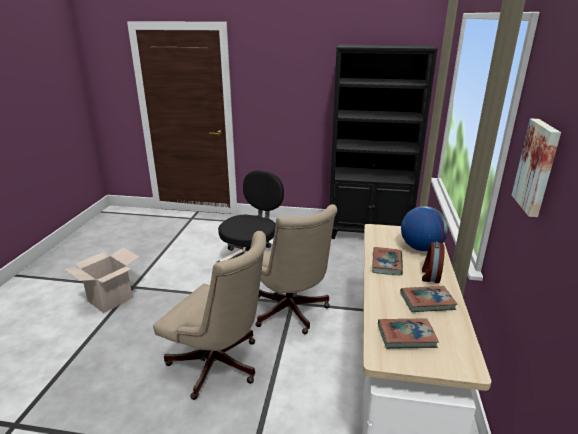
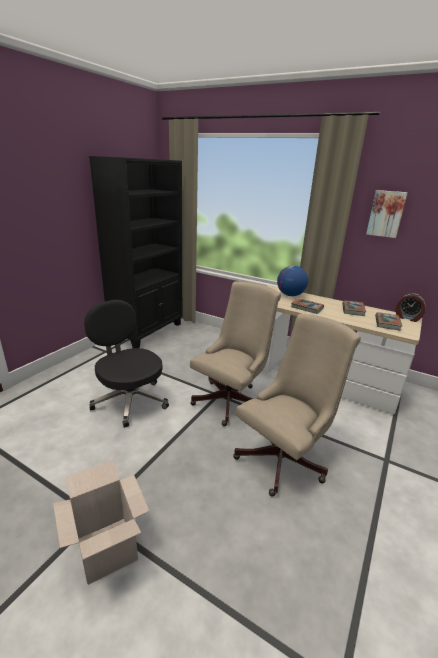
camera: 70 degrees left, 0 degrees up
beige office chair [256,204,337,334] -> beige office chair turned 45 degrees counterclockwise [190,281,281,426]
alarm clock [422,242,445,283] -> alarm clock moved to [396,293,426,322]

